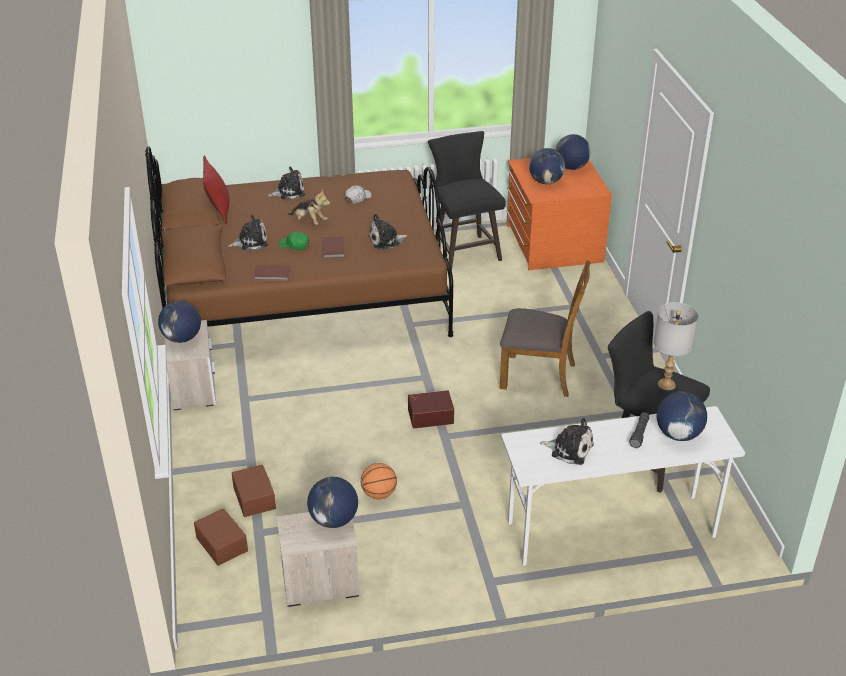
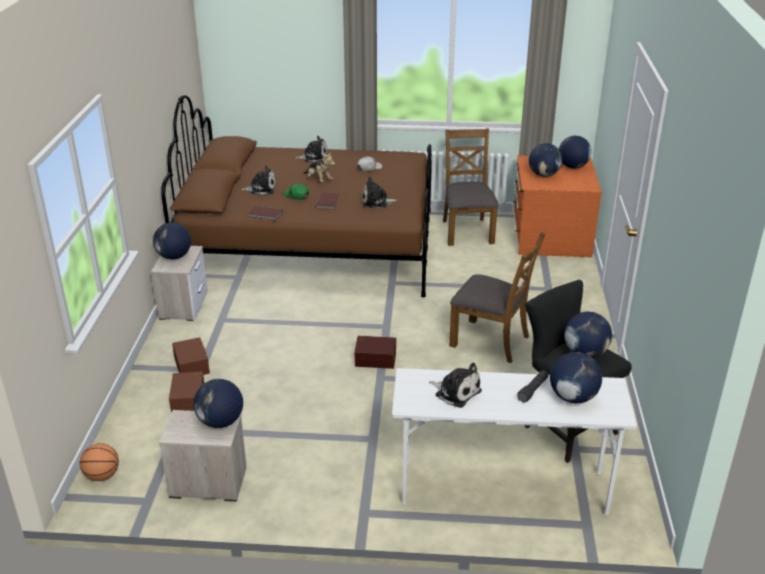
camera: 15 degrees right, 5 degrees down
brown storage box [194,508,248,566] -> brown storage box moved to [172,337,210,375]
red pillow [203,155,230,224] -> none
basketball [361,463,397,499] -> basketball moved to [80,443,119,481]
black stool [428,131,506,270] -> brown chair [443,128,499,246]
grey table lamp [654,302,699,390] -> globe [564,311,612,358]

